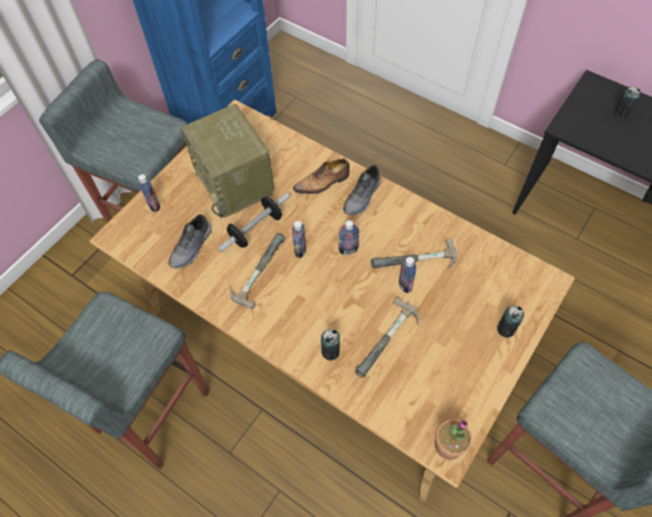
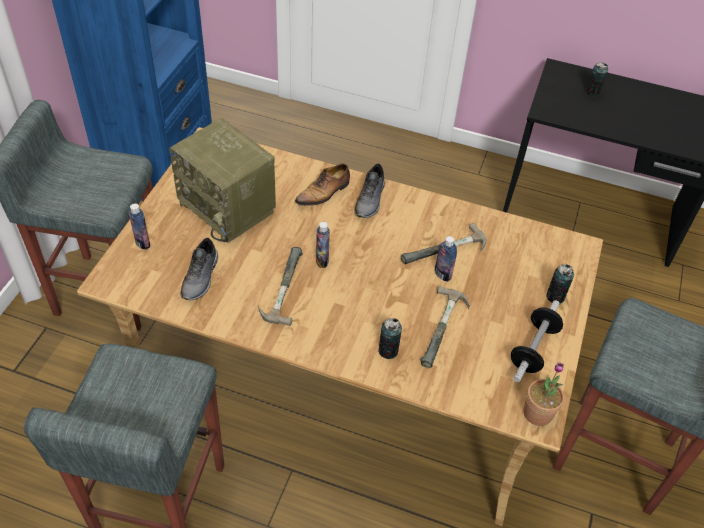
camera: 20 degrees left, 10 degrees down
dumbbell [218,193,290,252] -> dumbbell moved to [511,300,563,382]
bottle [339,220,360,255] -> none

